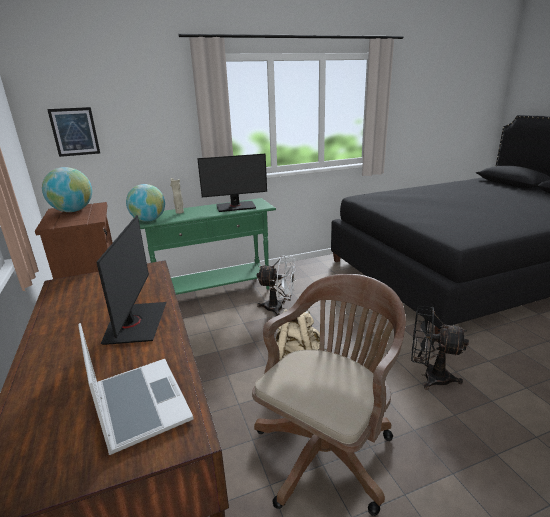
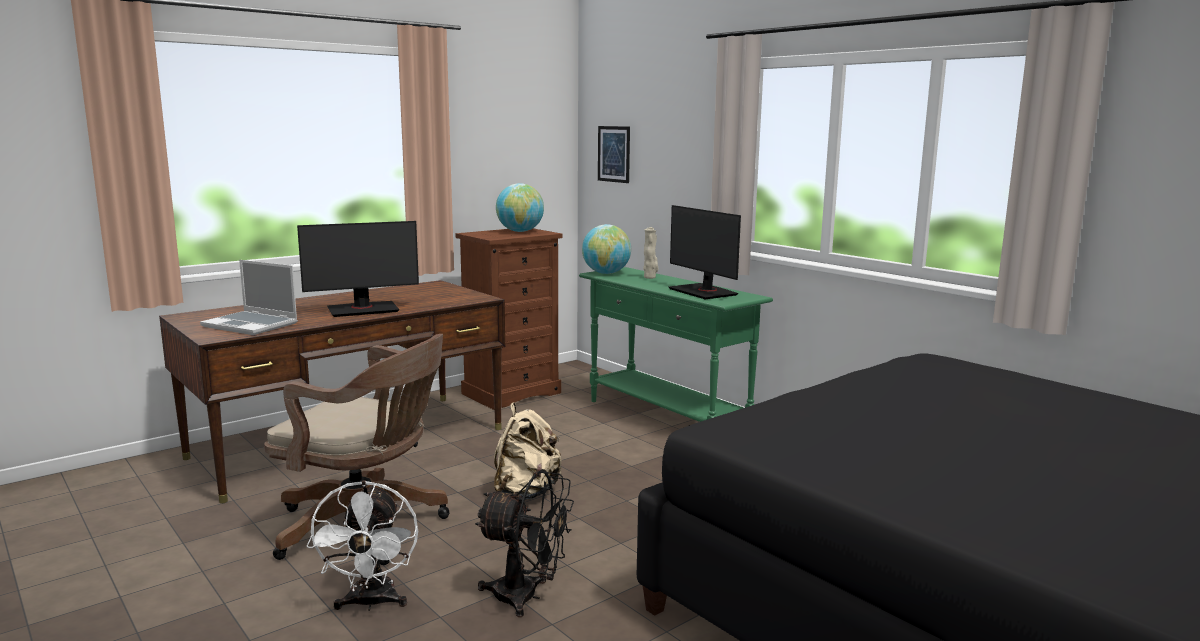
camera: 70 degrees right, 10 degrees down
laptop [78,323,194,455] -> laptop turned 75 degrees clockwise [200,260,298,335]
white fan [257,255,296,316] -> white fan moved to [306,480,418,611]
black fan [411,306,469,390] -> black fan turned 105 degrees clockwise [475,470,574,617]

